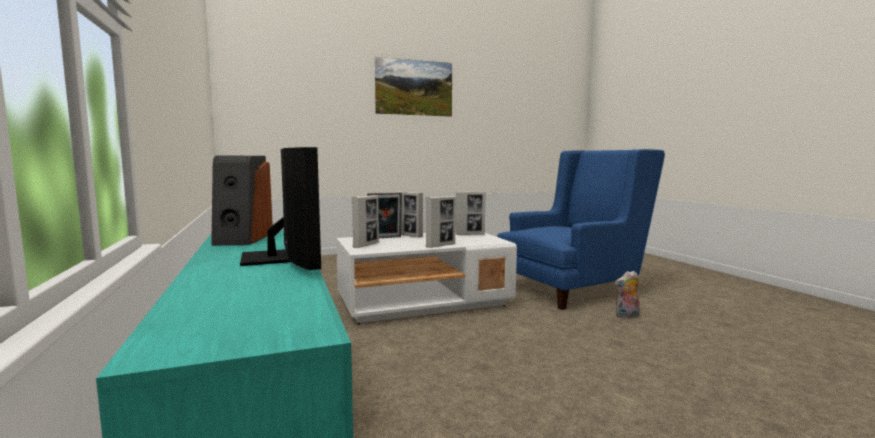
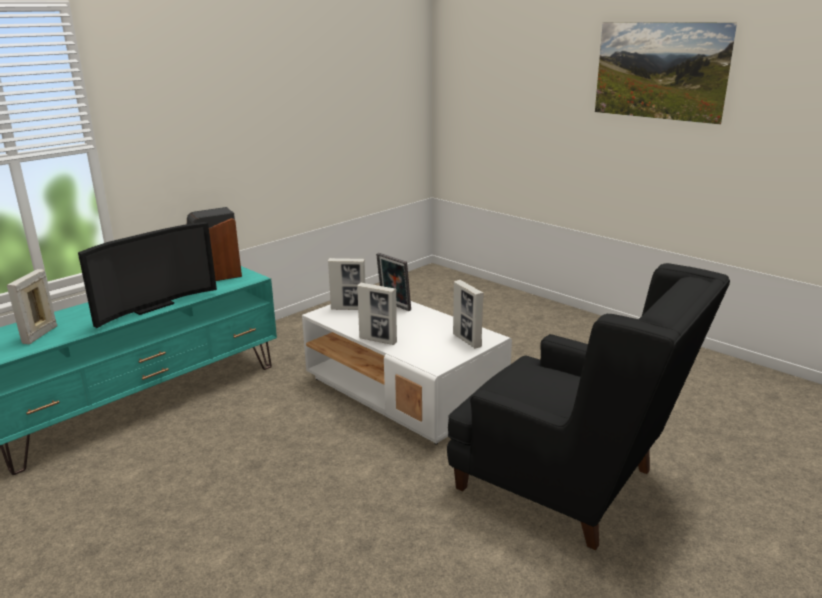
camera: 65 degrees right, 15 degrees up
picture frame [396,191,423,238] -> picture frame moved to [7,269,57,344]
blue armchair [497,149,665,310] -> black armchair [447,263,730,550]
plush toy [615,271,640,319] -> none

